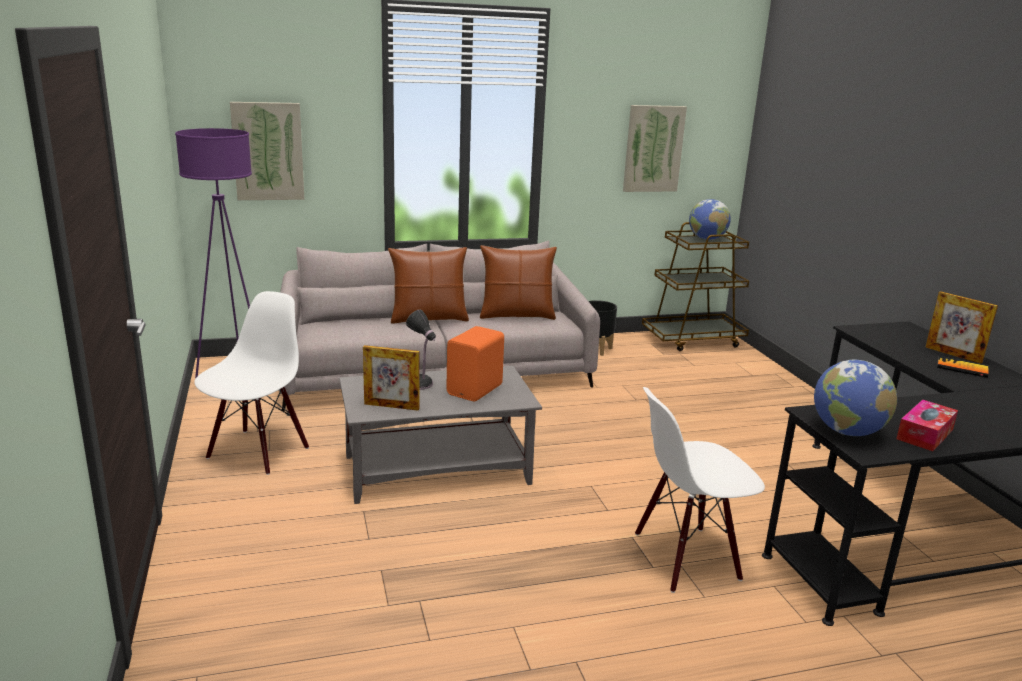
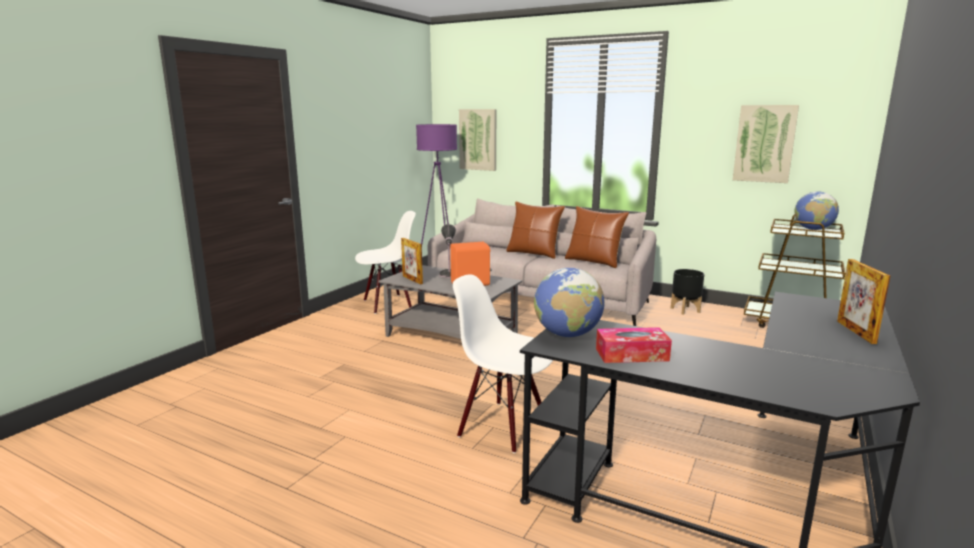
camera: 45 degrees right, 5 degrees down
book [937,356,989,378] -> none

